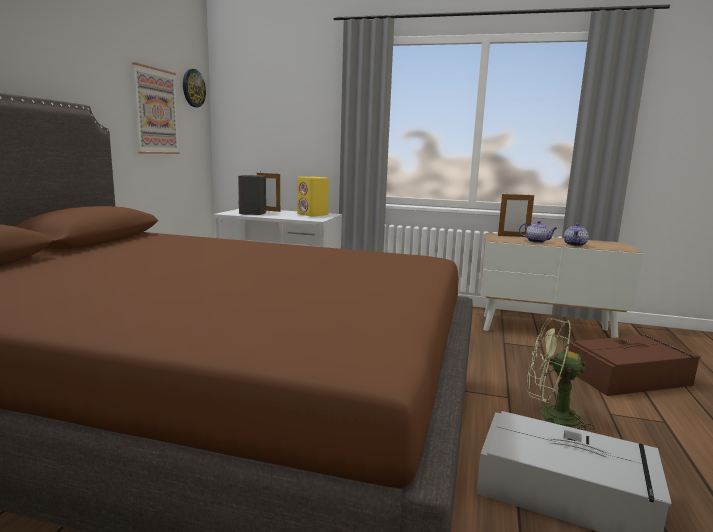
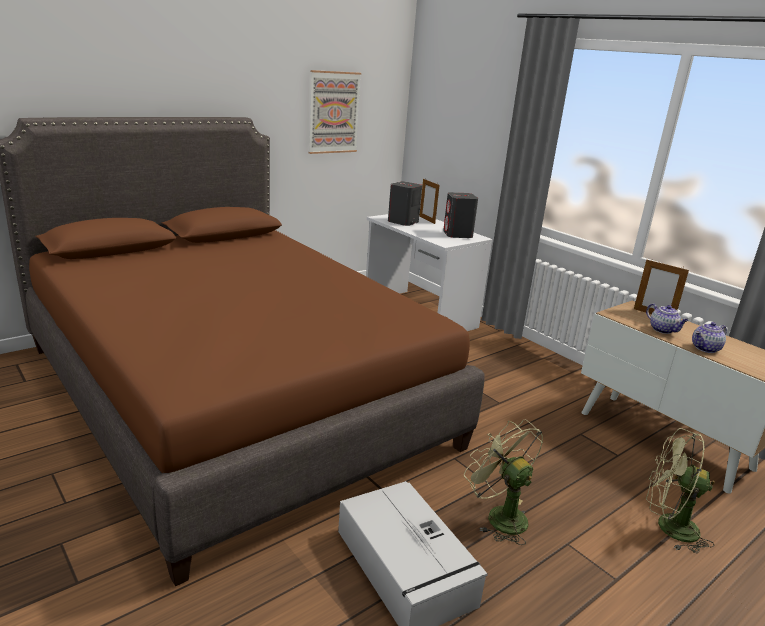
camera: 35 degrees right, 10 degrees up
wall clock [183,69,206,107] -> none
yellow speaker [297,177,329,217] -> grey speaker [443,192,478,238]
brown storage box [569,335,701,396] -> green fan [646,428,715,554]

